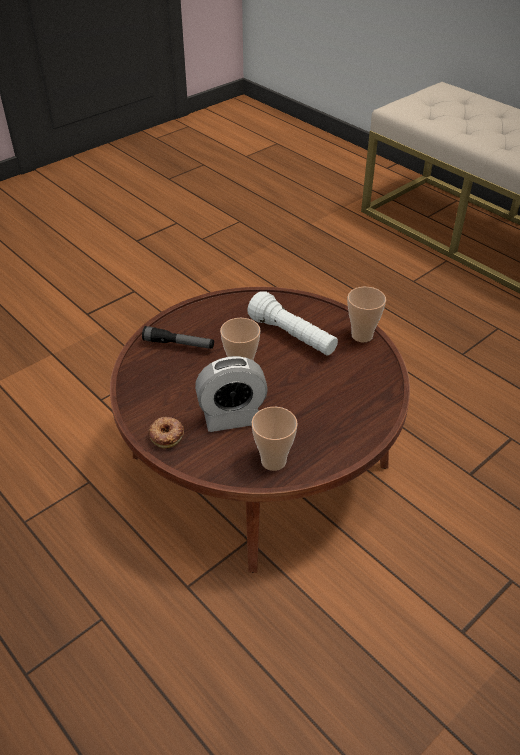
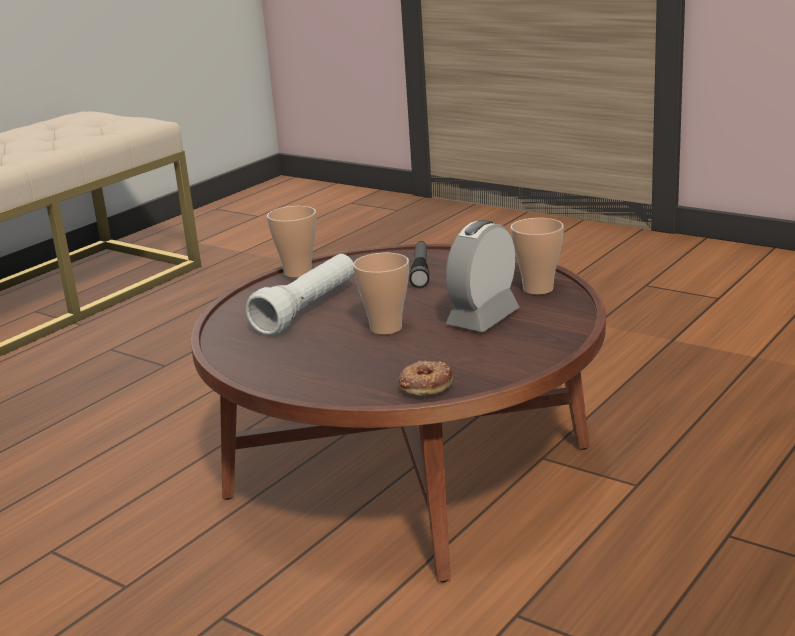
camera: 100 degrees left, 20 degrees down
flashlight [142,326,214,349] -> flashlight moved to [409,241,430,288]
donut [149,417,184,448] -> donut moved to [398,360,453,396]
alarm clock [195,356,268,432] -> alarm clock turned 120 degrees counterclockwise [446,220,519,332]

